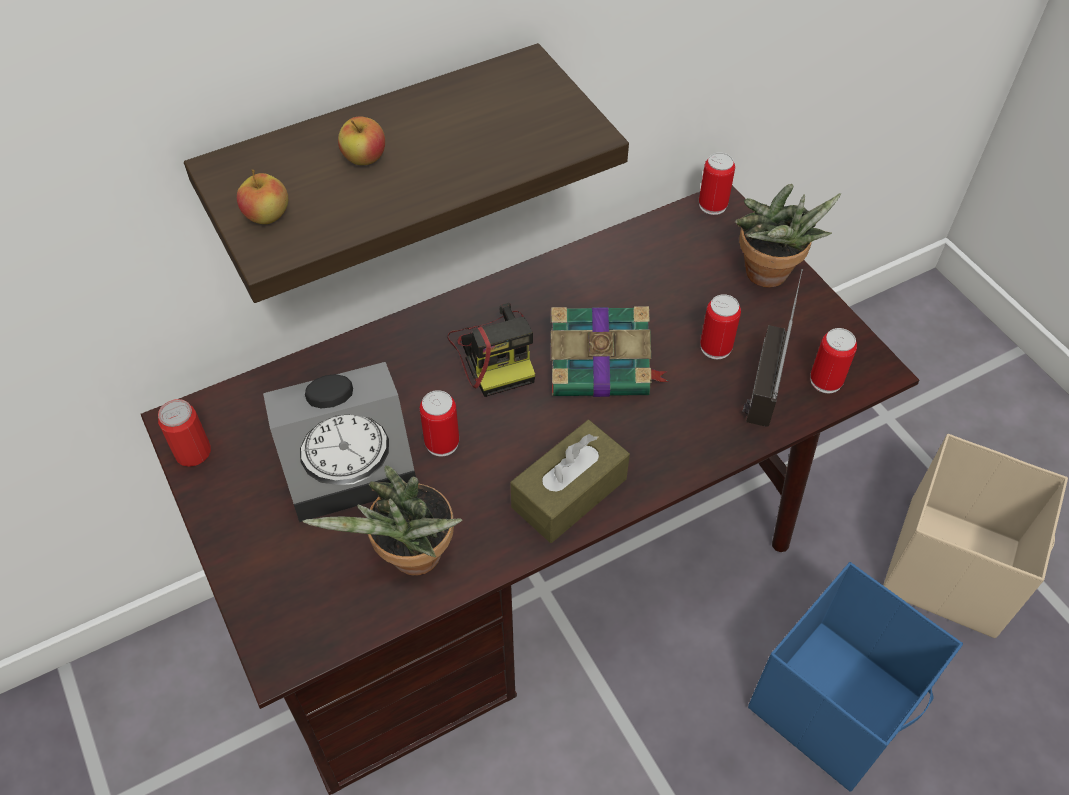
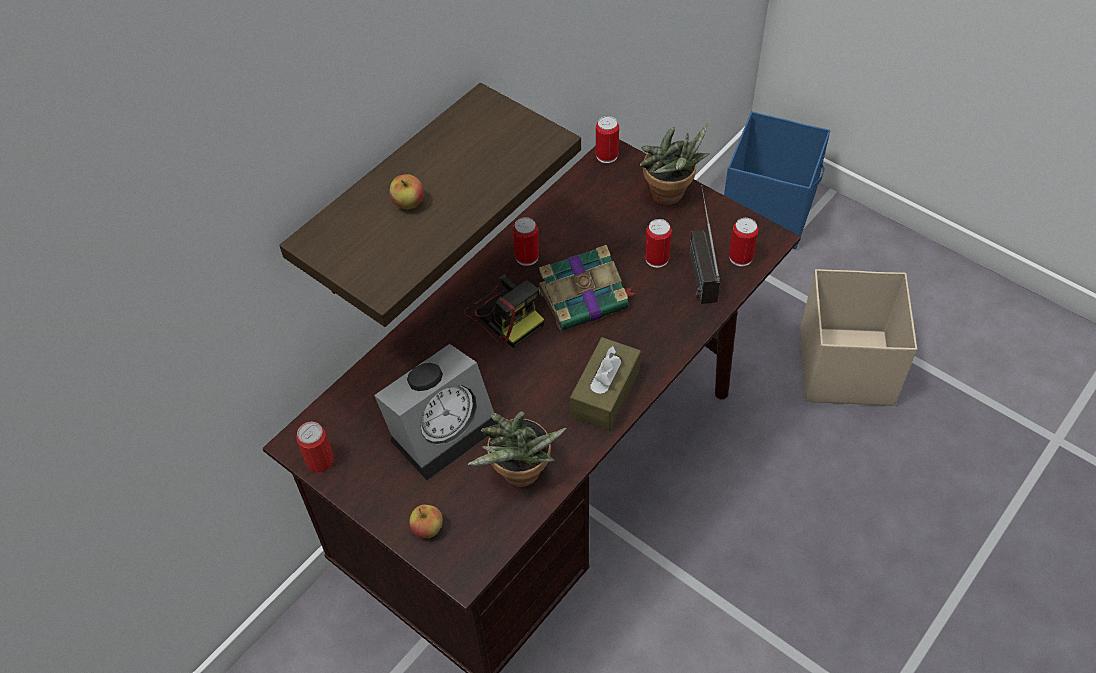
camera: 20 degrees left, 0 degrees up
apple [237,170,288,224] -> apple moved to [409,505,443,538]
can [420,390,459,457] -> can moved to [513,217,539,266]
blue storage box [748,562,963,792] -> blue storage box moved to [724,111,830,249]

